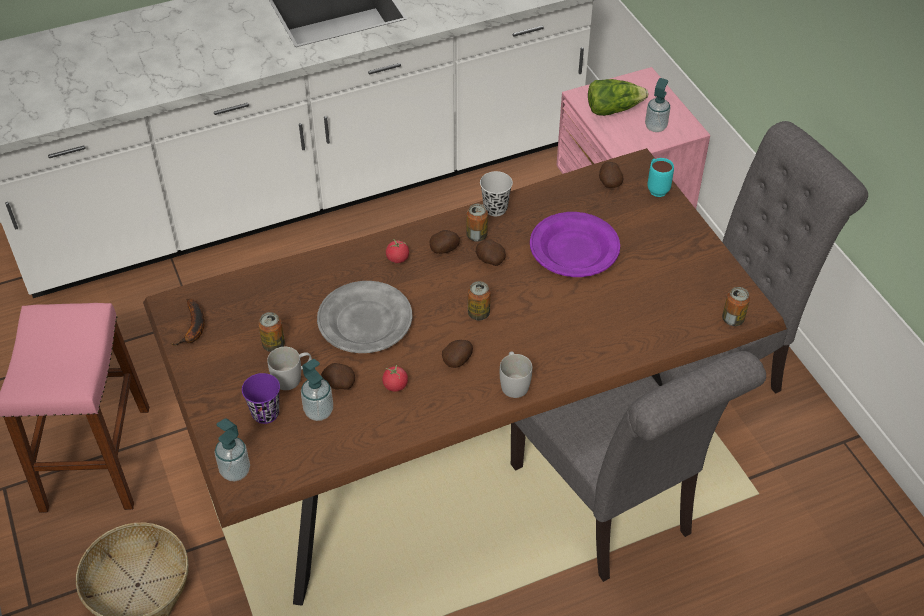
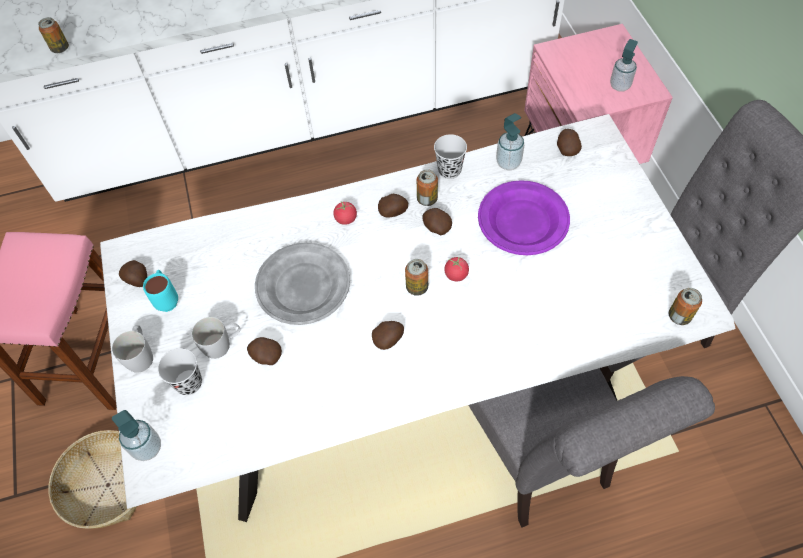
camera: 10 degrees right, 10 degrees up
brown dining table [143,148,787,606] -> white dining table [100,114,736,522]
banana [171,299,205,346] -> potato [119,260,147,287]
purple cup [242,373,280,424] -> black cup [158,348,202,395]
can [258,312,285,352] -> can moved to [38,17,69,53]
soap dispenser [301,359,333,421] -> soap dispenser moved to [496,113,524,170]
tomato [382,365,408,392] -> tomato moved to [444,257,469,281]
white mug [500,352,532,398] -> white mug moved to [112,325,153,373]
lettuce [588,79,648,116] -> none
turquoise mug [647,158,674,197] -> turquoise mug moved to [143,270,178,312]

